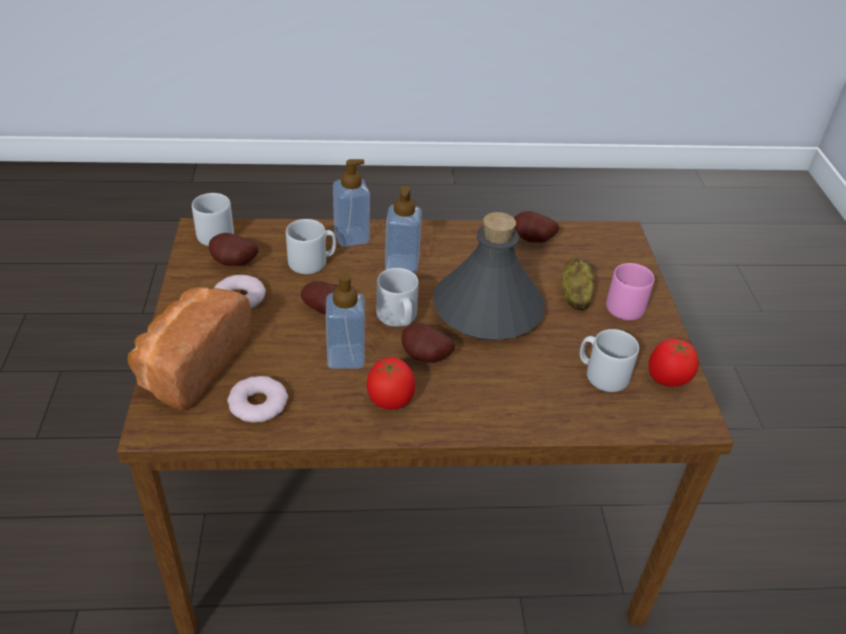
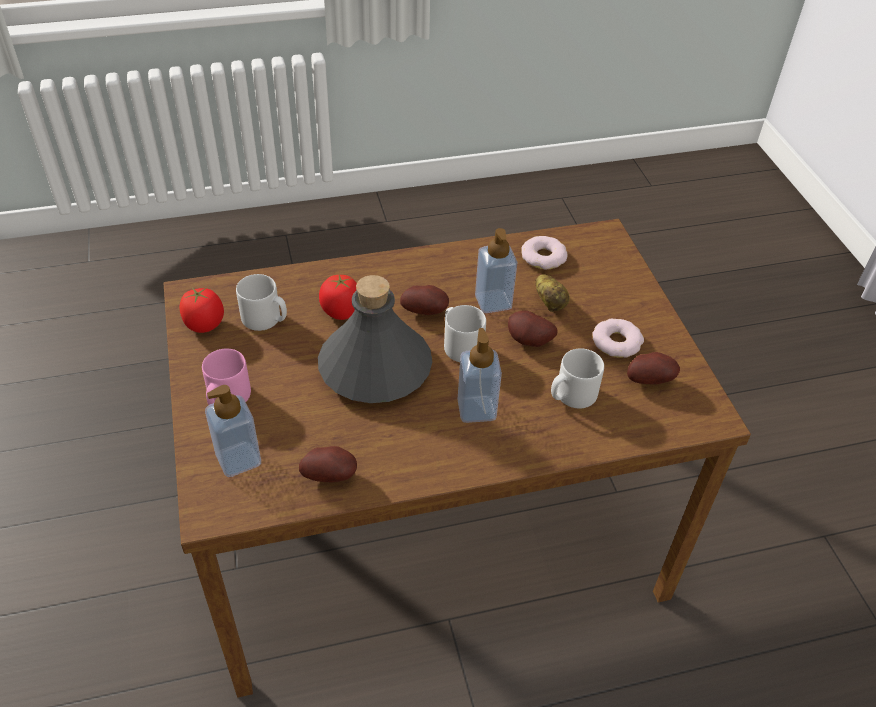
camera: 170 degrees right, 5 degrees up
bread [128,287,252,410] -> none
grey mug [192,193,234,246] -> none
soap dispenser [333,159,370,247] -> soap dispenser moved to [205,385,261,477]
tomato [367,357,415,410] -> tomato moved to [319,275,357,320]
potato [562,258,595,310] -> potato moved to [535,274,570,312]

